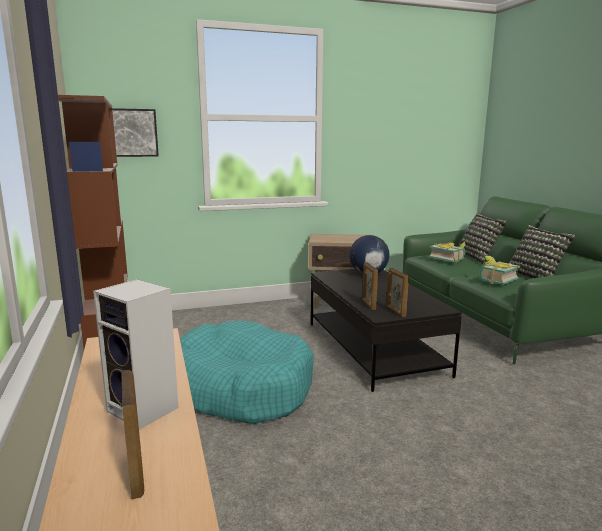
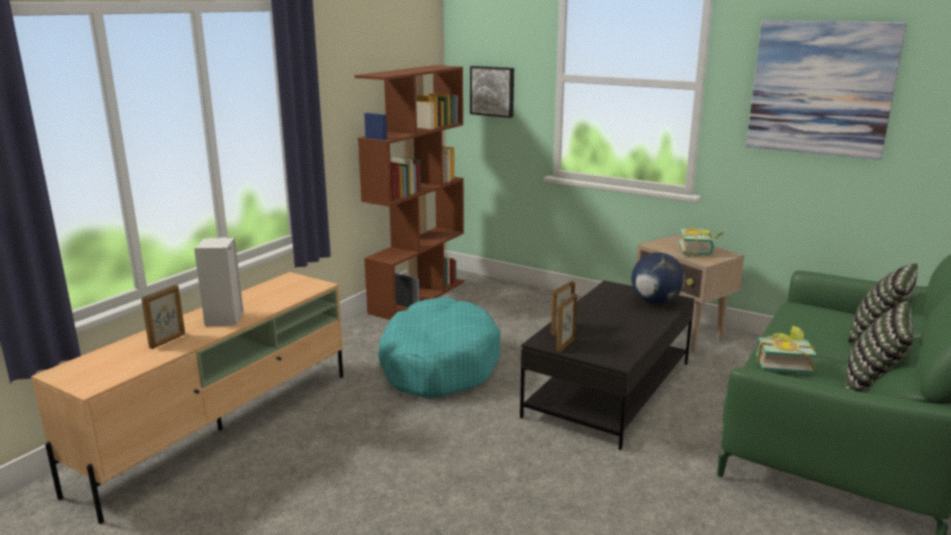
camera: 50 degrees right, 5 degrees up
book [429,241,465,263] -> book moved to [678,227,724,257]
none -> picture [746,20,907,160]

